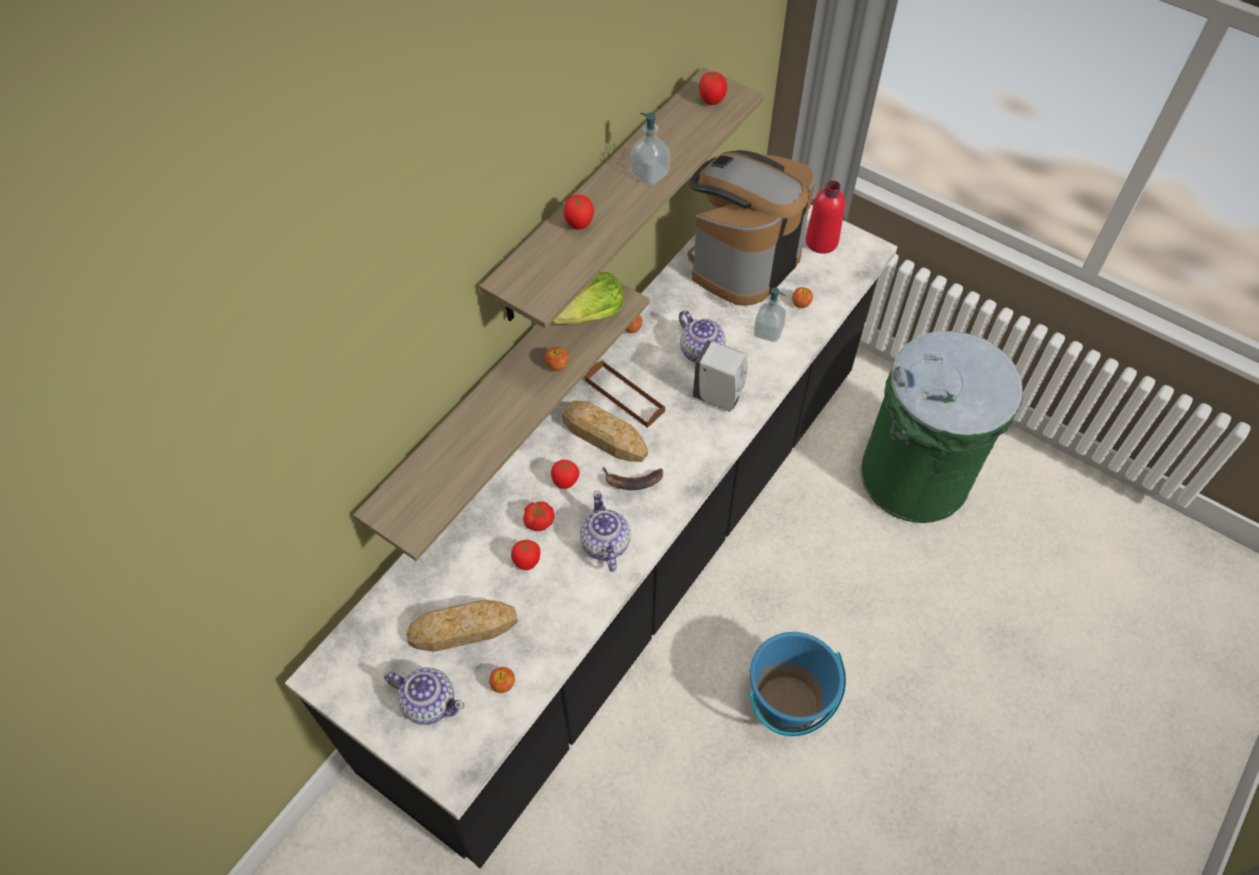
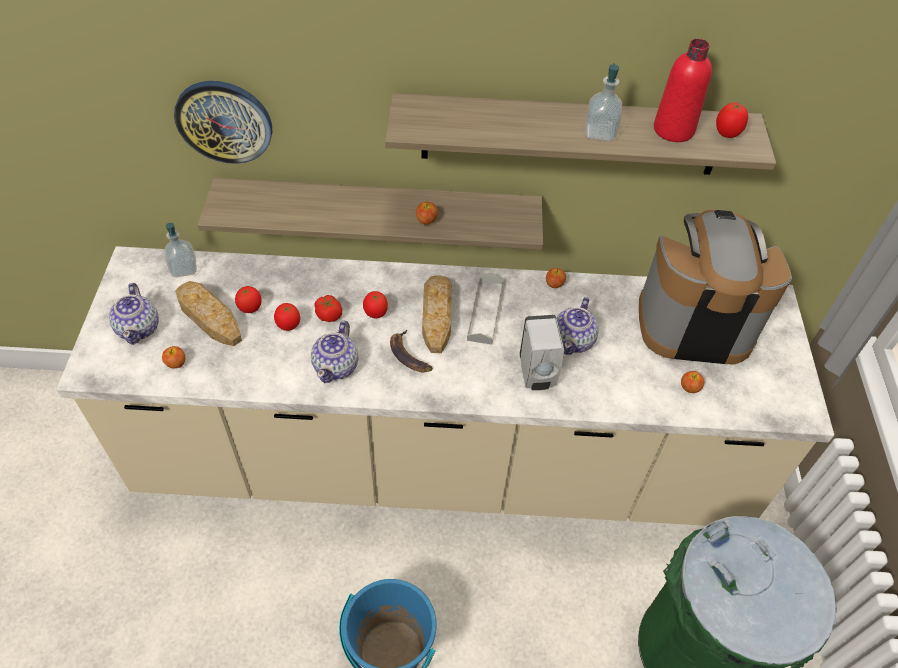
camera: 55 degrees right, 5 degrees down
black counter [285,205,897,868] -> beige counter [56,246,834,526]
lettuce [553,272,624,324] -> none
tomato [564,195,594,230] -> tomato moved to [235,286,262,313]
teapot [580,490,630,572] -> teapot turned 150 degrees clockwise [311,321,358,383]
brown tray [585,360,665,428] -> grey tray [467,273,504,345]
soap dispenser [754,287,786,342] -> soap dispenser moved to [165,223,197,277]
red bottle [805,180,845,254] -> red bottle moved to [654,39,712,142]
none -> wall clock [174,81,272,164]

